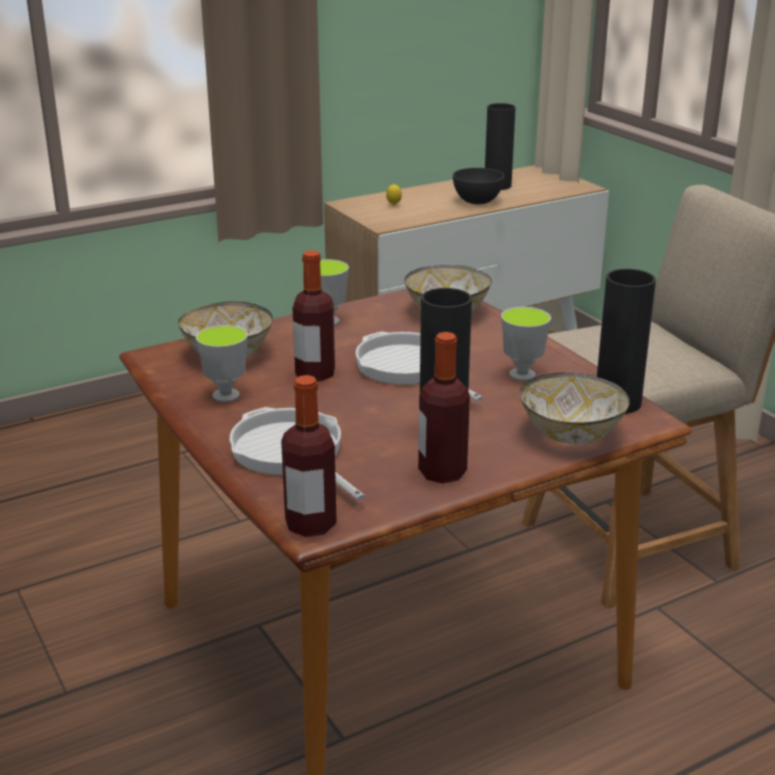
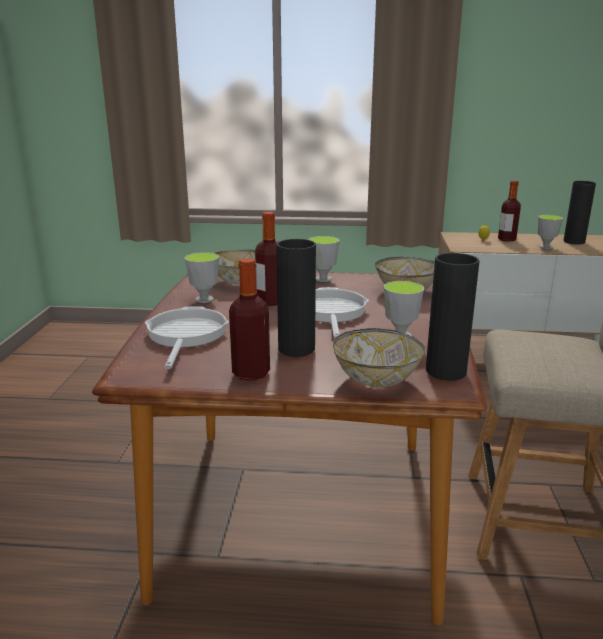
camera: 35 degrees right, 5 degrees down
bottle [281,375,337,537] -> bottle moved to [498,180,521,242]
grey bowl [453,168,504,204] -> cup [538,215,563,249]

